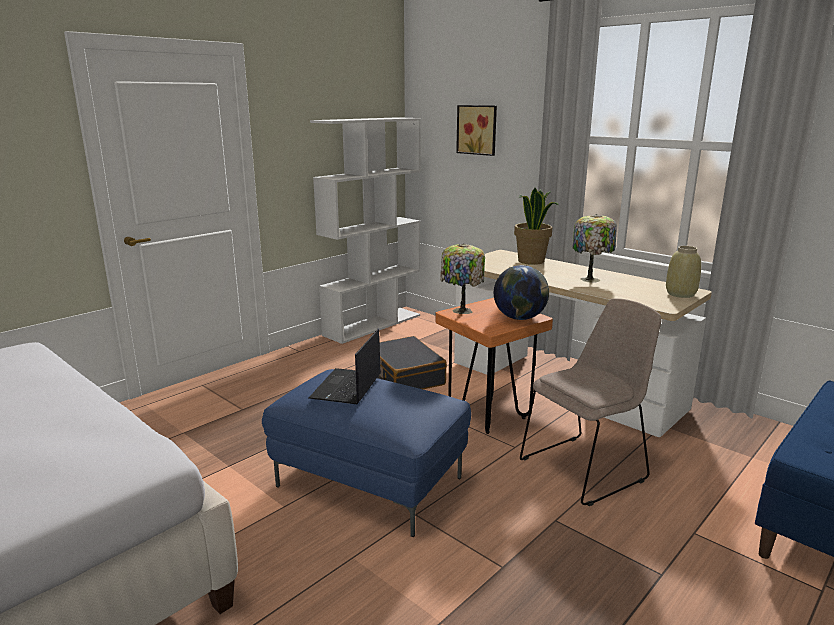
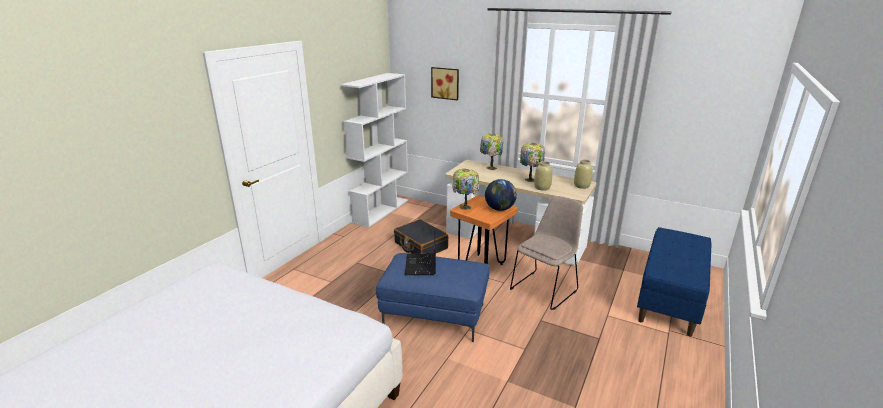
camera: 15 degrees left, 5 degrees up
potted plant [514,188,559,265] -> table lamp [480,134,503,170]
none -> beige vase [534,161,552,191]

